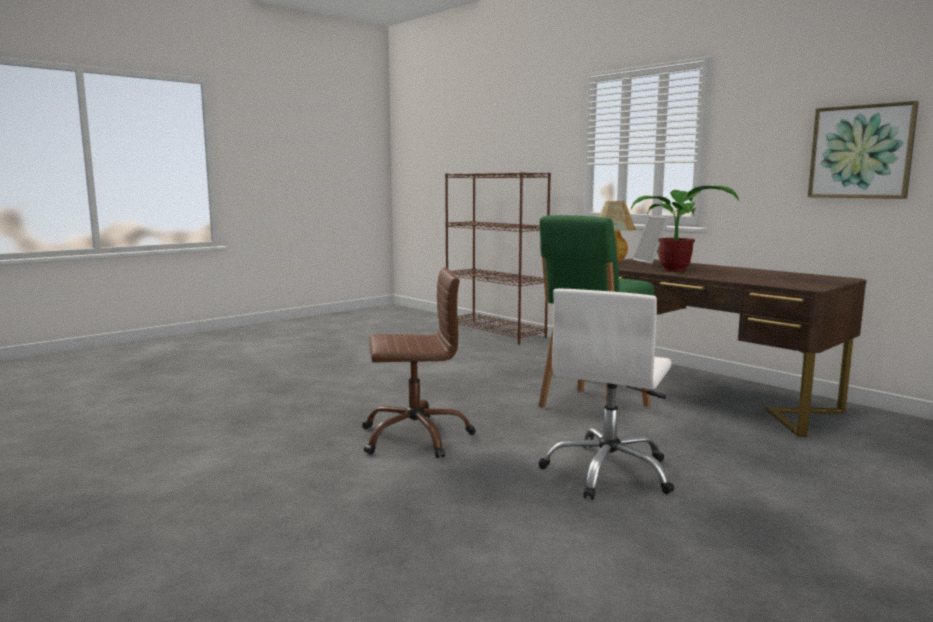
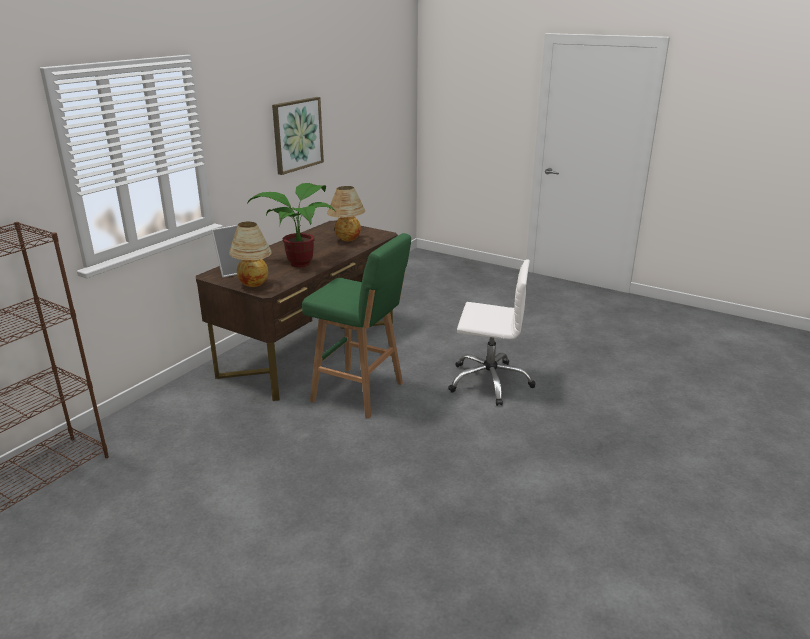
camera: 105 degrees left, 15 degrees up
brown office chair [362,267,476,458] -> none
none -> table lamp [327,186,365,241]

